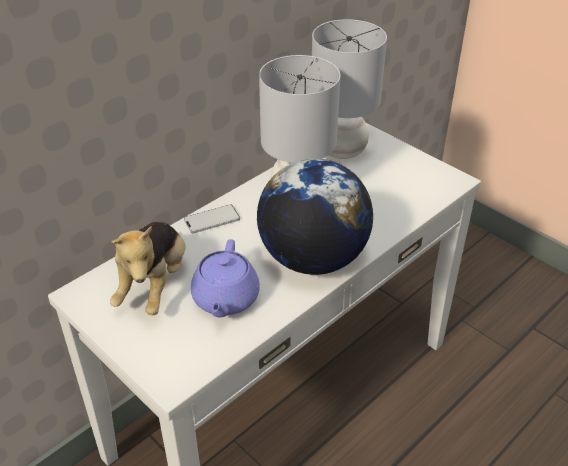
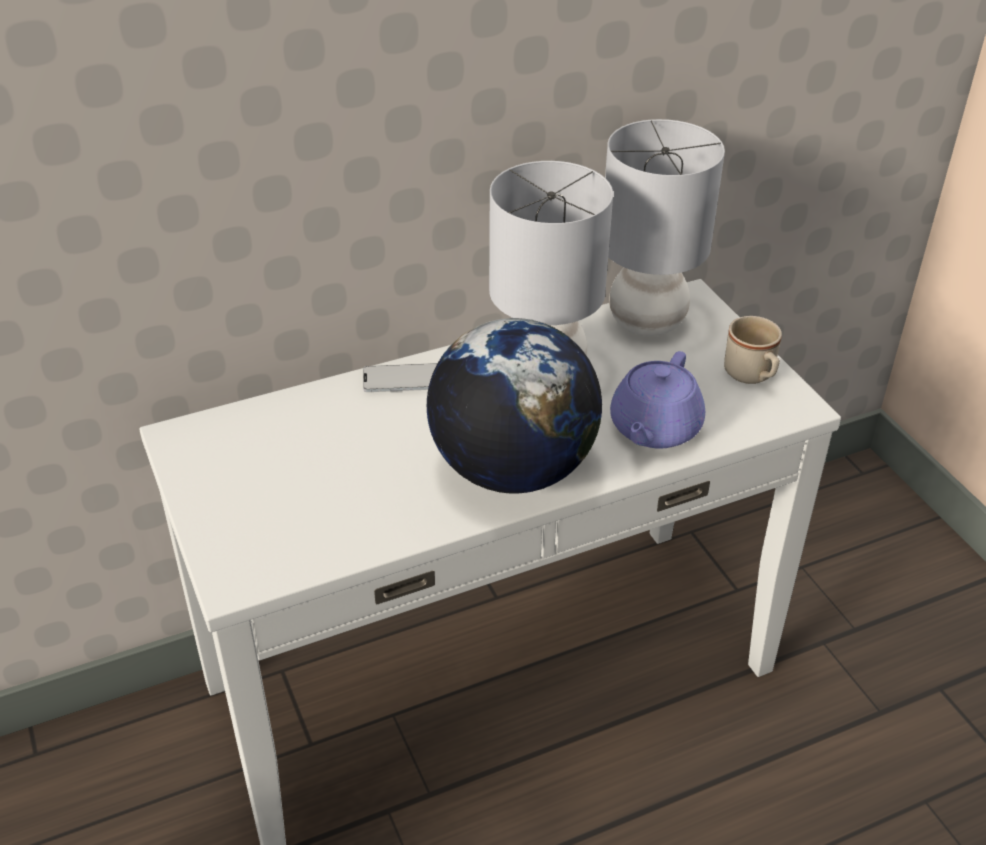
camera: 20 degrees right, 0 degrees up
plush toy [110,222,186,315] -> none
purple teapot [191,239,260,317] -> purple teapot moved to [610,351,705,449]
none -> beige mug [724,316,782,384]

